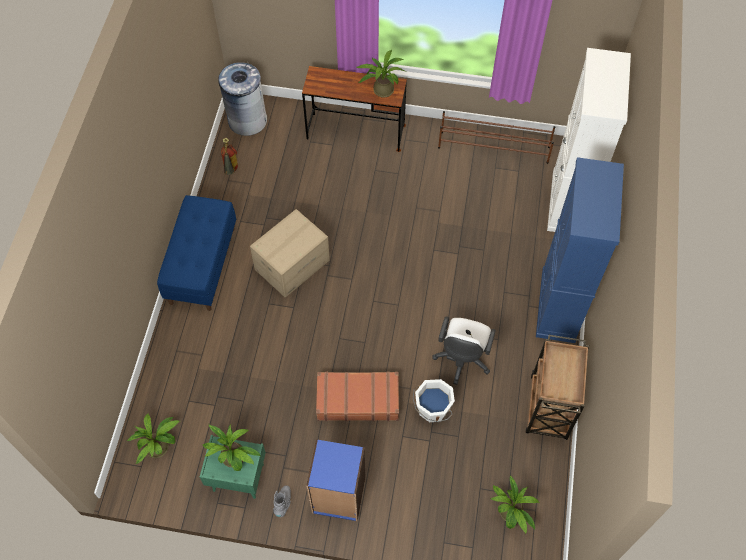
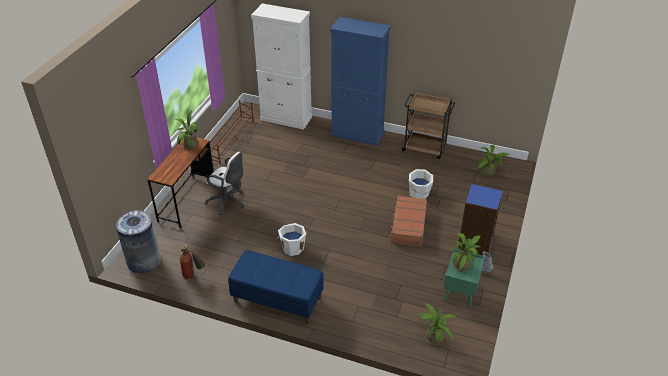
camera: 80 degrees left, 20 degrees down
cardboard box [250,209,330,298] -> white bucket [276,223,308,256]
white office chair [432,316,496,385] -> white office chair moved to [204,152,245,215]

